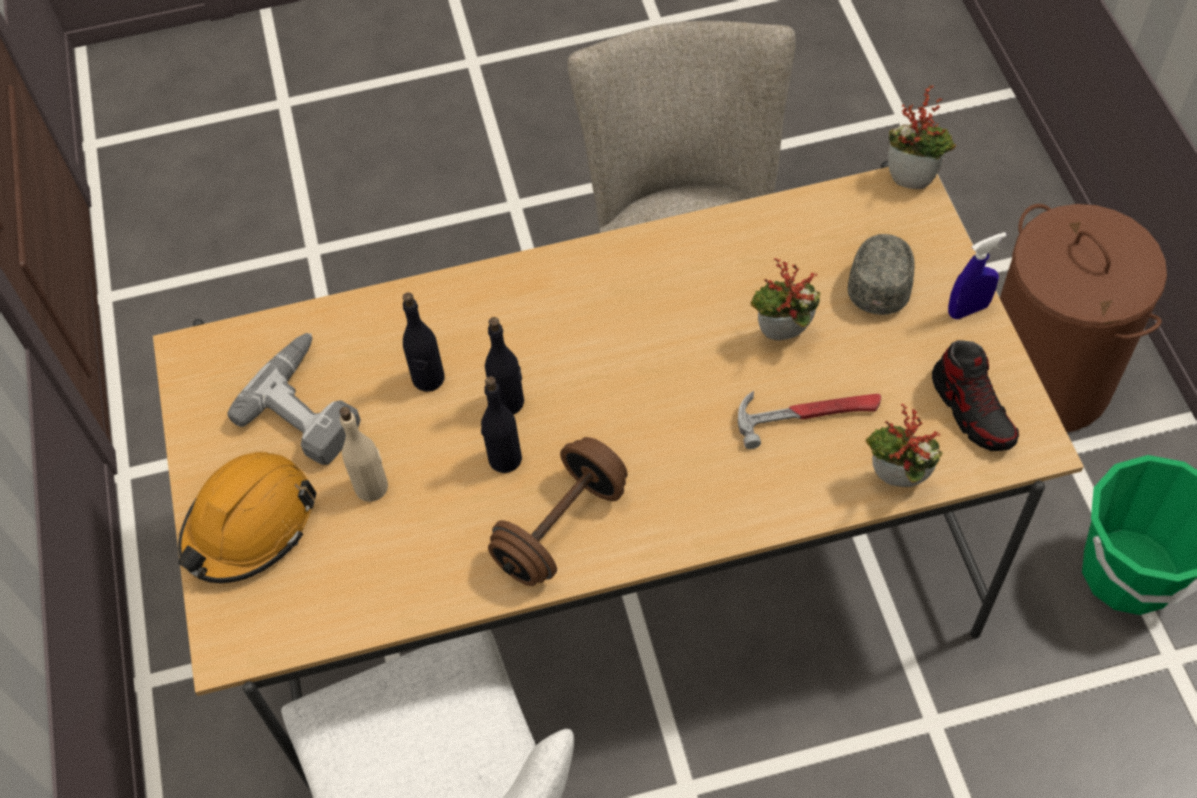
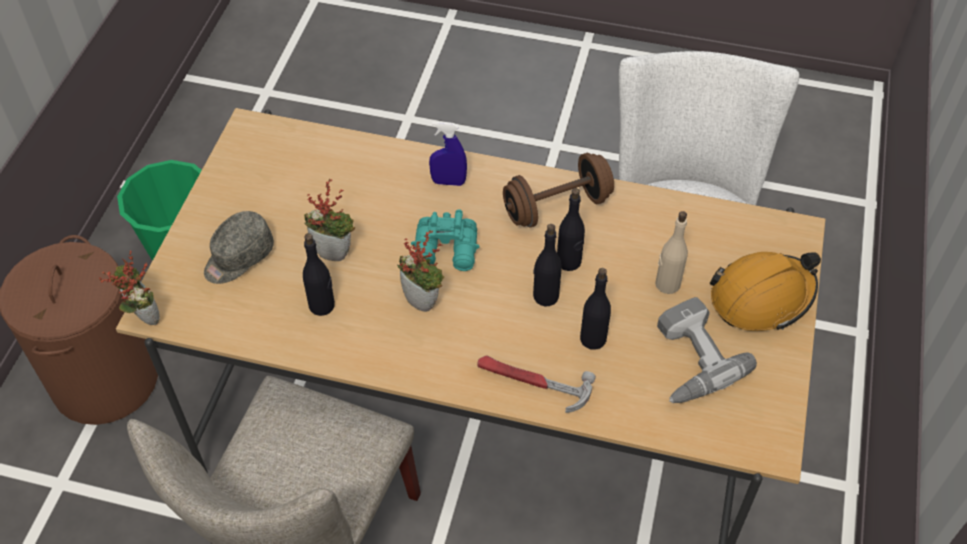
camera: 155 degrees left, 5 degrees down
hammer [738,391,881,449] -> hammer moved to [477,355,596,413]
potted plant [865,403,943,487] -> potted plant moved to [397,230,444,312]
shoe [932,340,1019,451] -> none
blue spray bottle [948,232,1007,319] -> blue spray bottle moved to [429,121,467,186]
none -> black bottle [303,233,335,316]
none -> turquoise binoculars [411,209,480,271]

